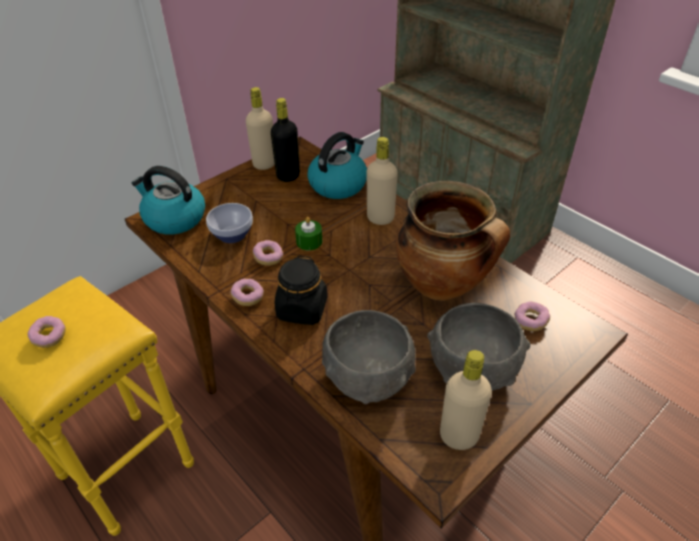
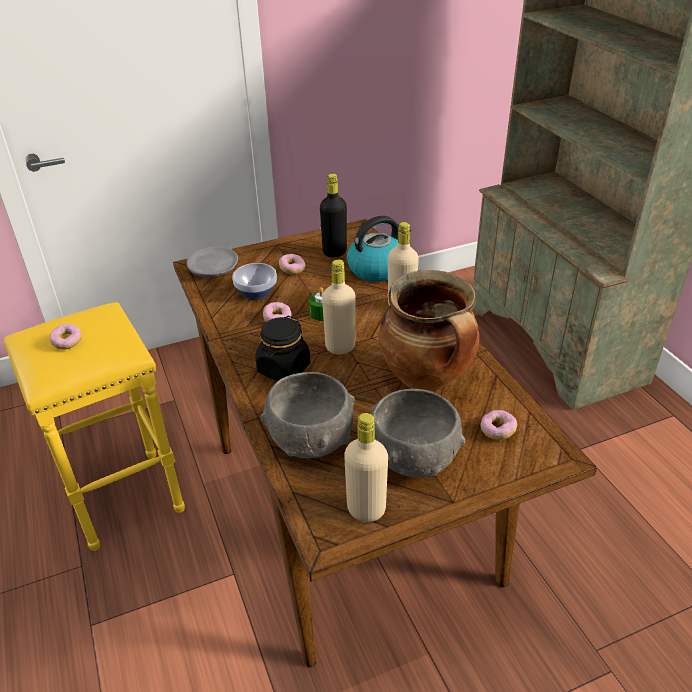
camera: 20 degrees right, 5 degrees down
kettle [132,166,205,234] -> grey plate [187,246,238,277]
donut [231,279,264,306] -> donut moved to [279,254,305,274]
beige bottle [246,87,275,170] -> beige bottle moved to [322,260,356,354]

